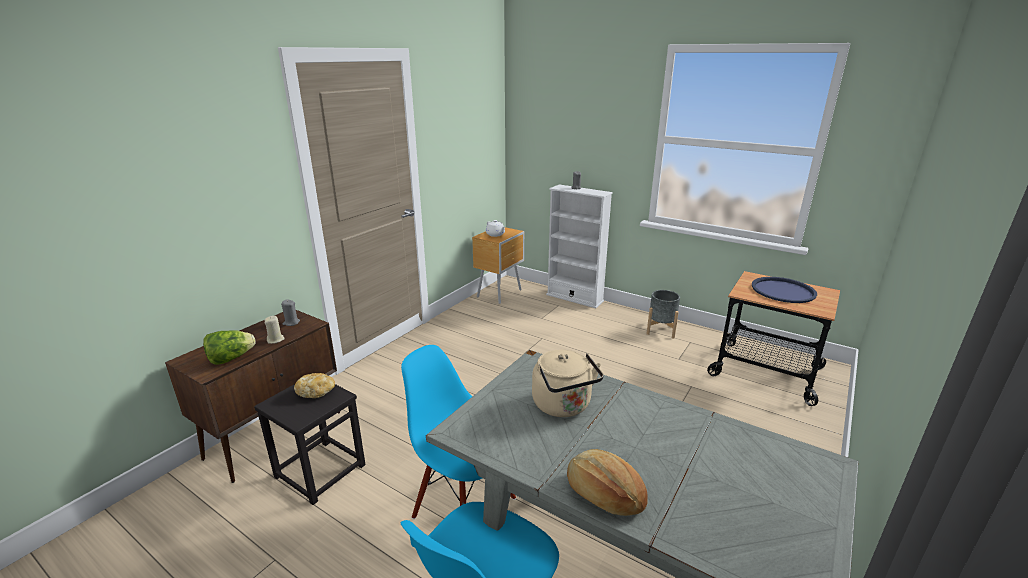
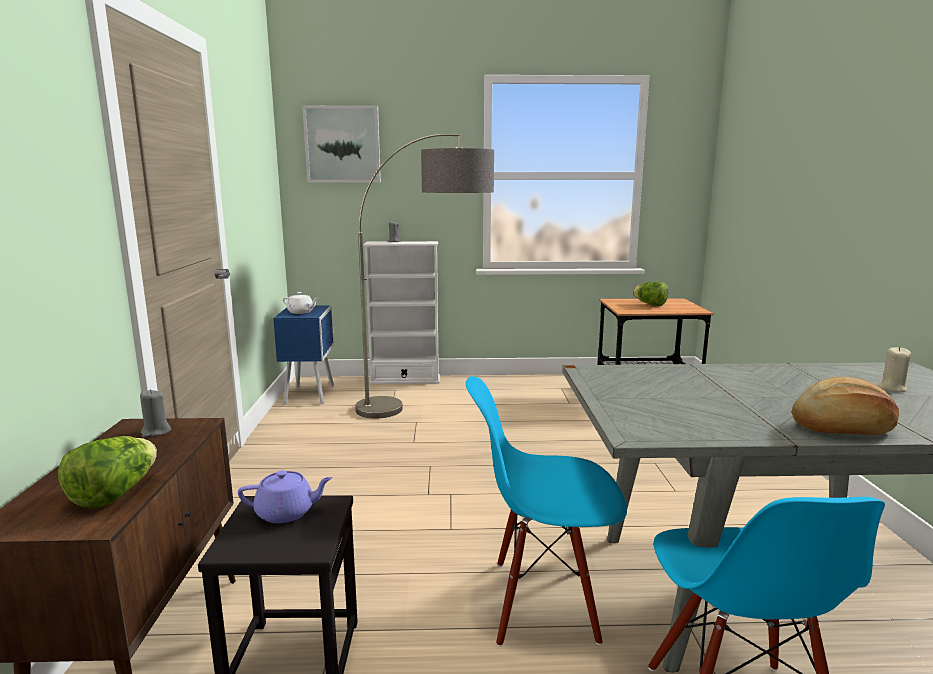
camera: 35 degrees left, 10 degrees down
beige candle [264,316,285,344] -> beige candle moved to [878,347,911,392]
bread [294,373,335,398] -> purple teapot [238,470,333,523]
brown nightstand [472,227,524,304] -> blue nightstand [273,305,334,405]
beige kettle [532,350,604,417] -> none
grey planter [647,290,680,339] -> none
blue tray [752,277,817,303] -> lettuce [633,281,668,306]
none -> picture [302,105,381,183]
none -> floor lamp [355,134,494,418]

